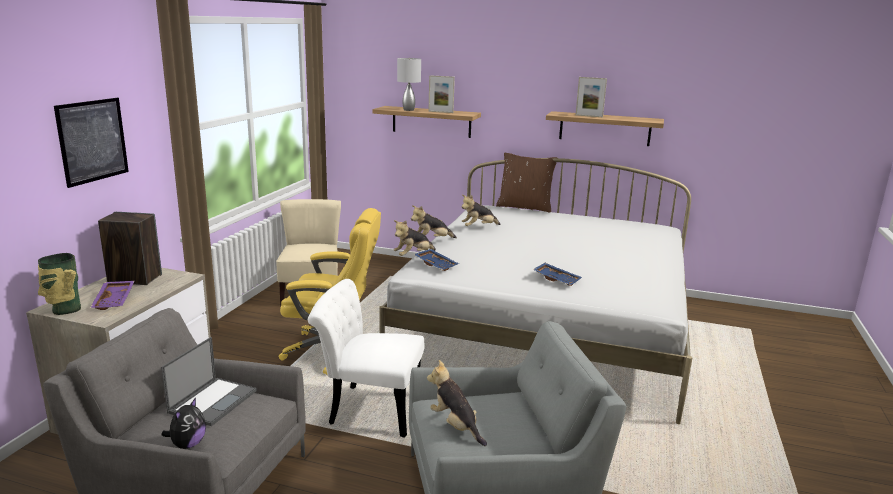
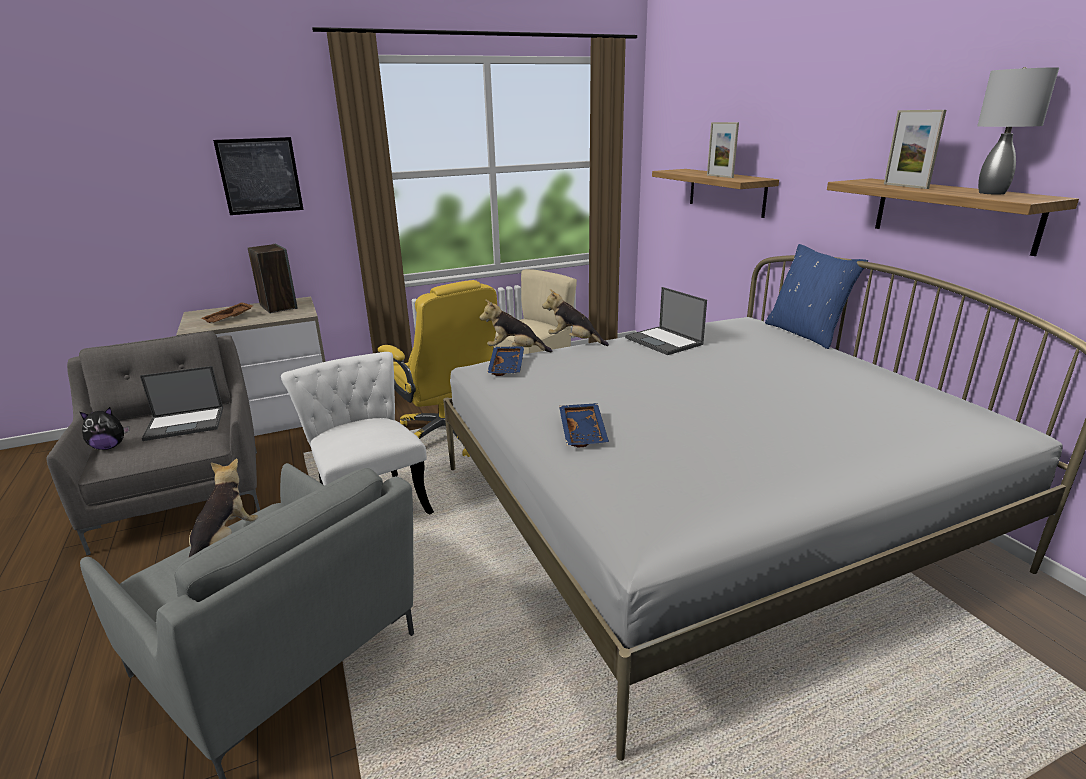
camera: 50 degrees right, 5 degrees up
vase [38,253,81,315] -> none
purple tray [90,281,134,310] -> brown tray [201,302,253,323]
grey table lamp [397,58,421,111] -> grey table lamp moved to [977,67,1059,195]
plush toy [462,195,501,226] -> laptop [625,287,707,355]
brown pillow [496,152,558,213] -> blue pillow [765,244,868,349]

